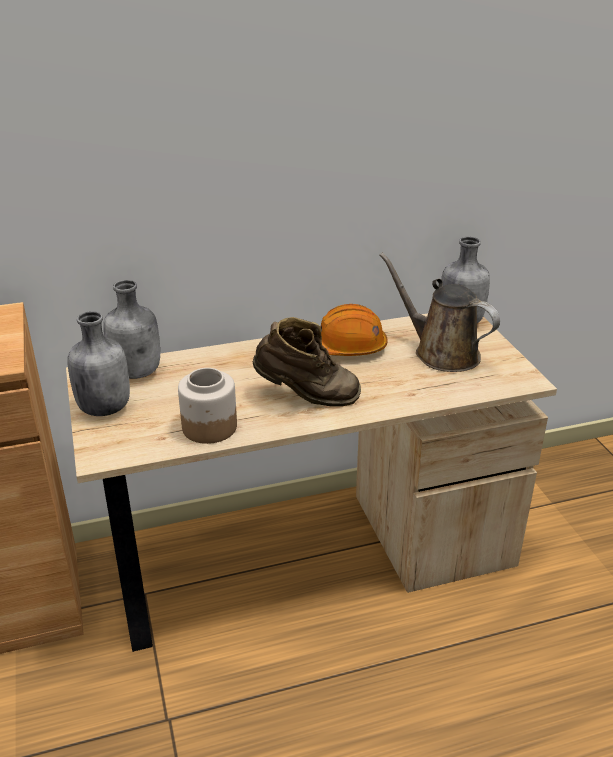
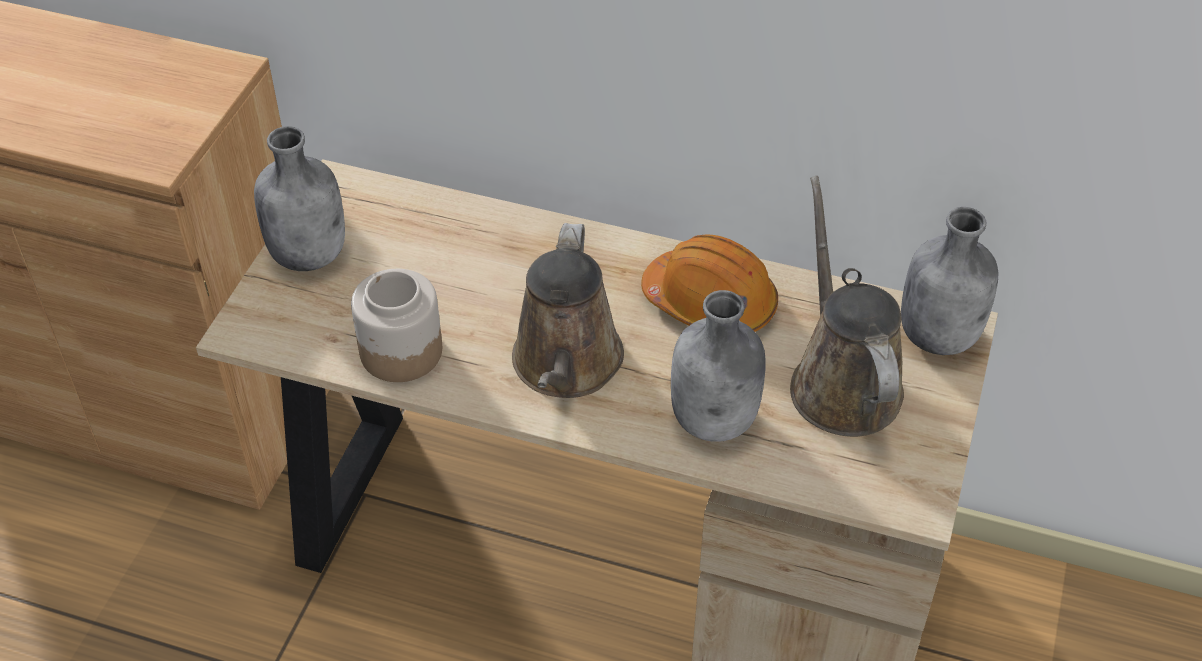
camera: 35 degrees right, 15 degrees up
grey bottle [103,280,160,379] -> grey bottle moved to [671,290,766,442]
brown boot [253,317,361,407] -> brown watering can [512,223,624,398]

